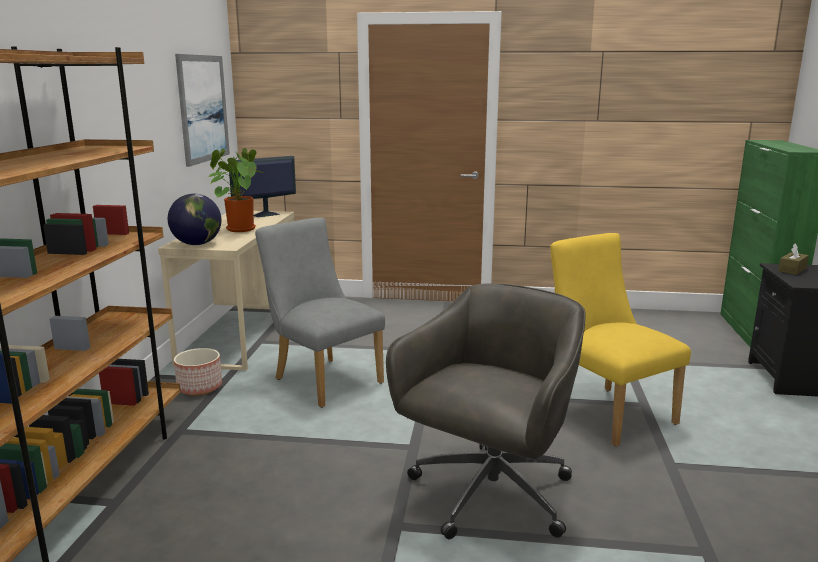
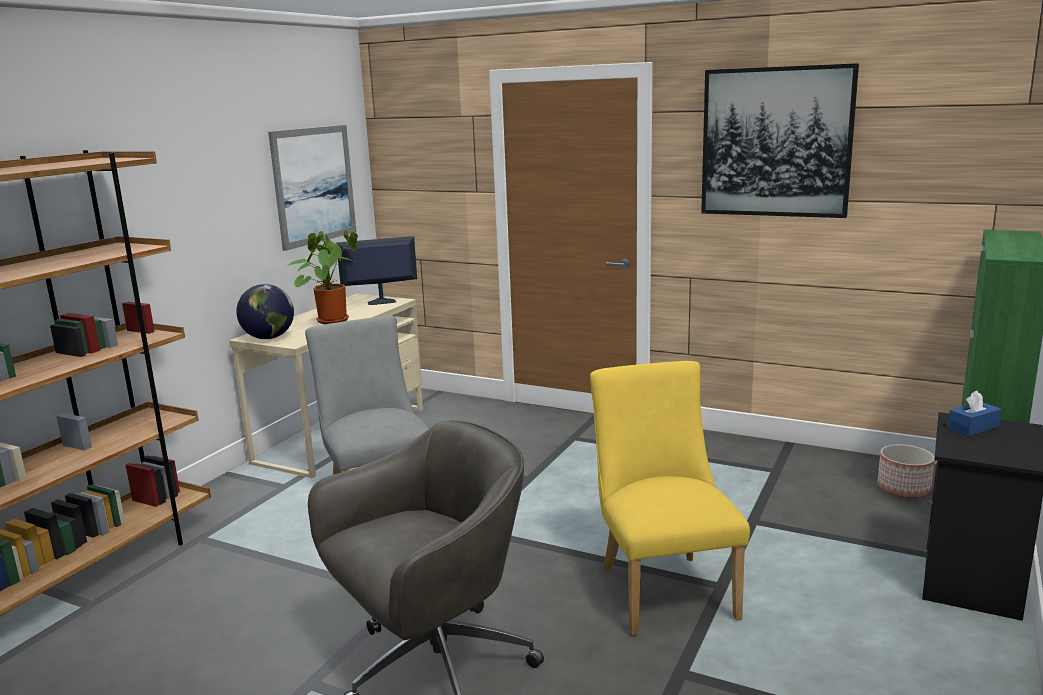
camera: 20 degrees right, 0 degrees up
planter [174,348,222,396] -> planter moved to [877,444,935,498]
brown tissue box [778,243,809,275] -> blue tissue box [948,391,1001,436]
none -> picture [701,63,859,218]

